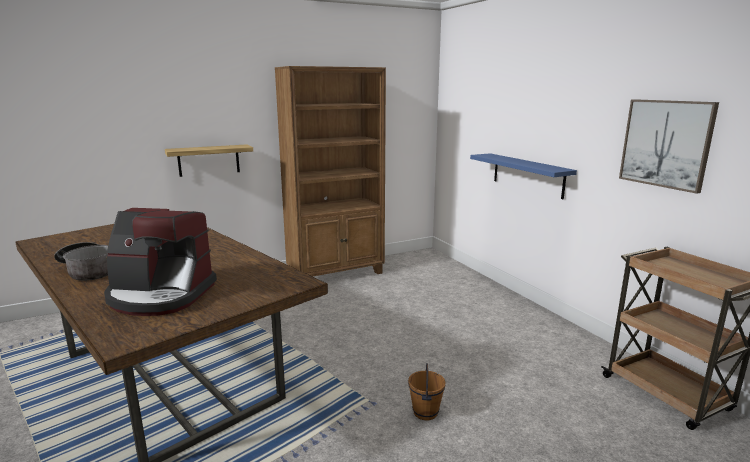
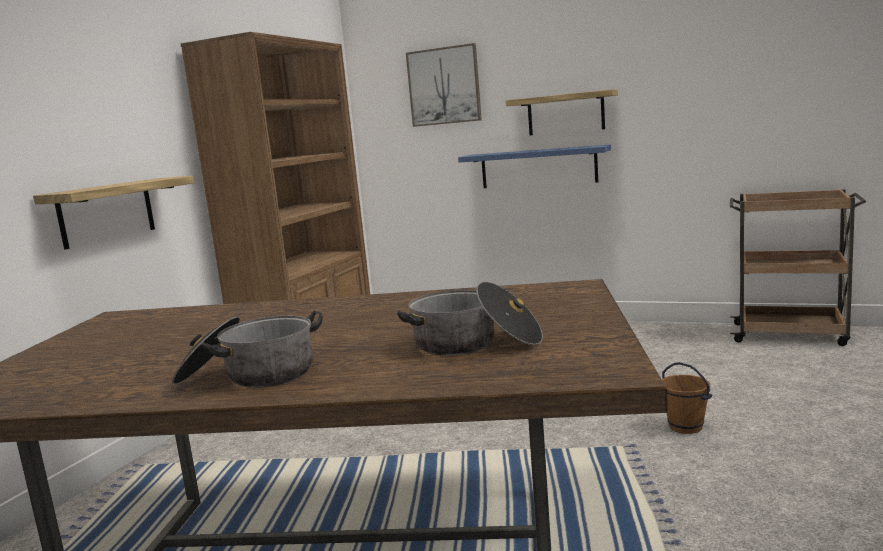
camera: 40 degrees left, 5 degrees down
coffee machine [104,208,217,316] -> cooking pot [397,282,543,356]
picture [619,99,719,194] -> picture moved to [406,43,482,127]
none -> shelf [505,89,618,135]

